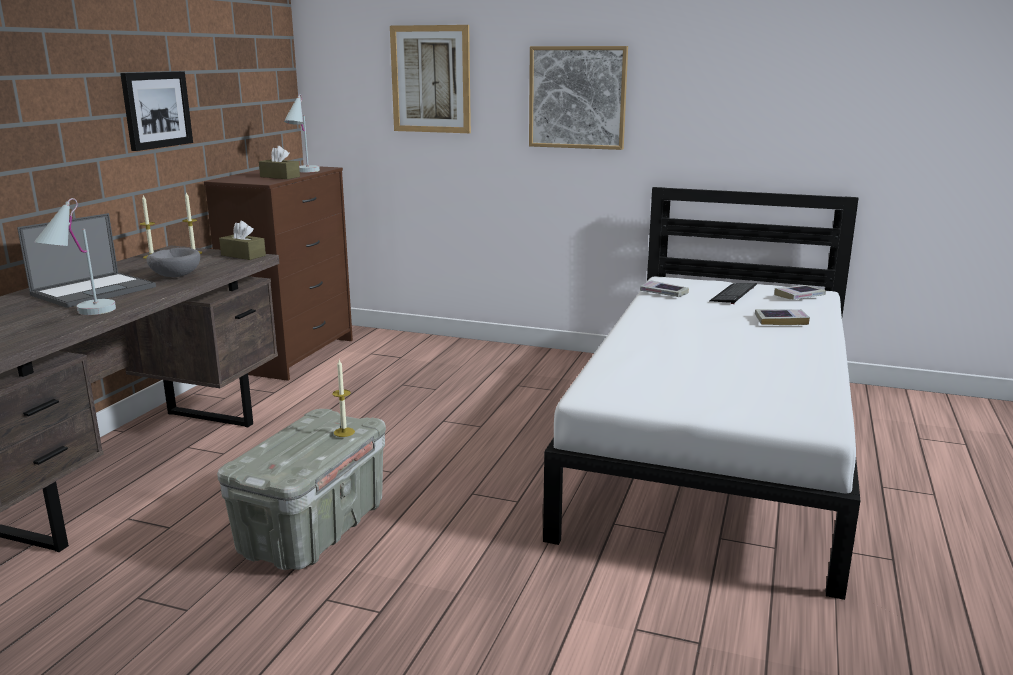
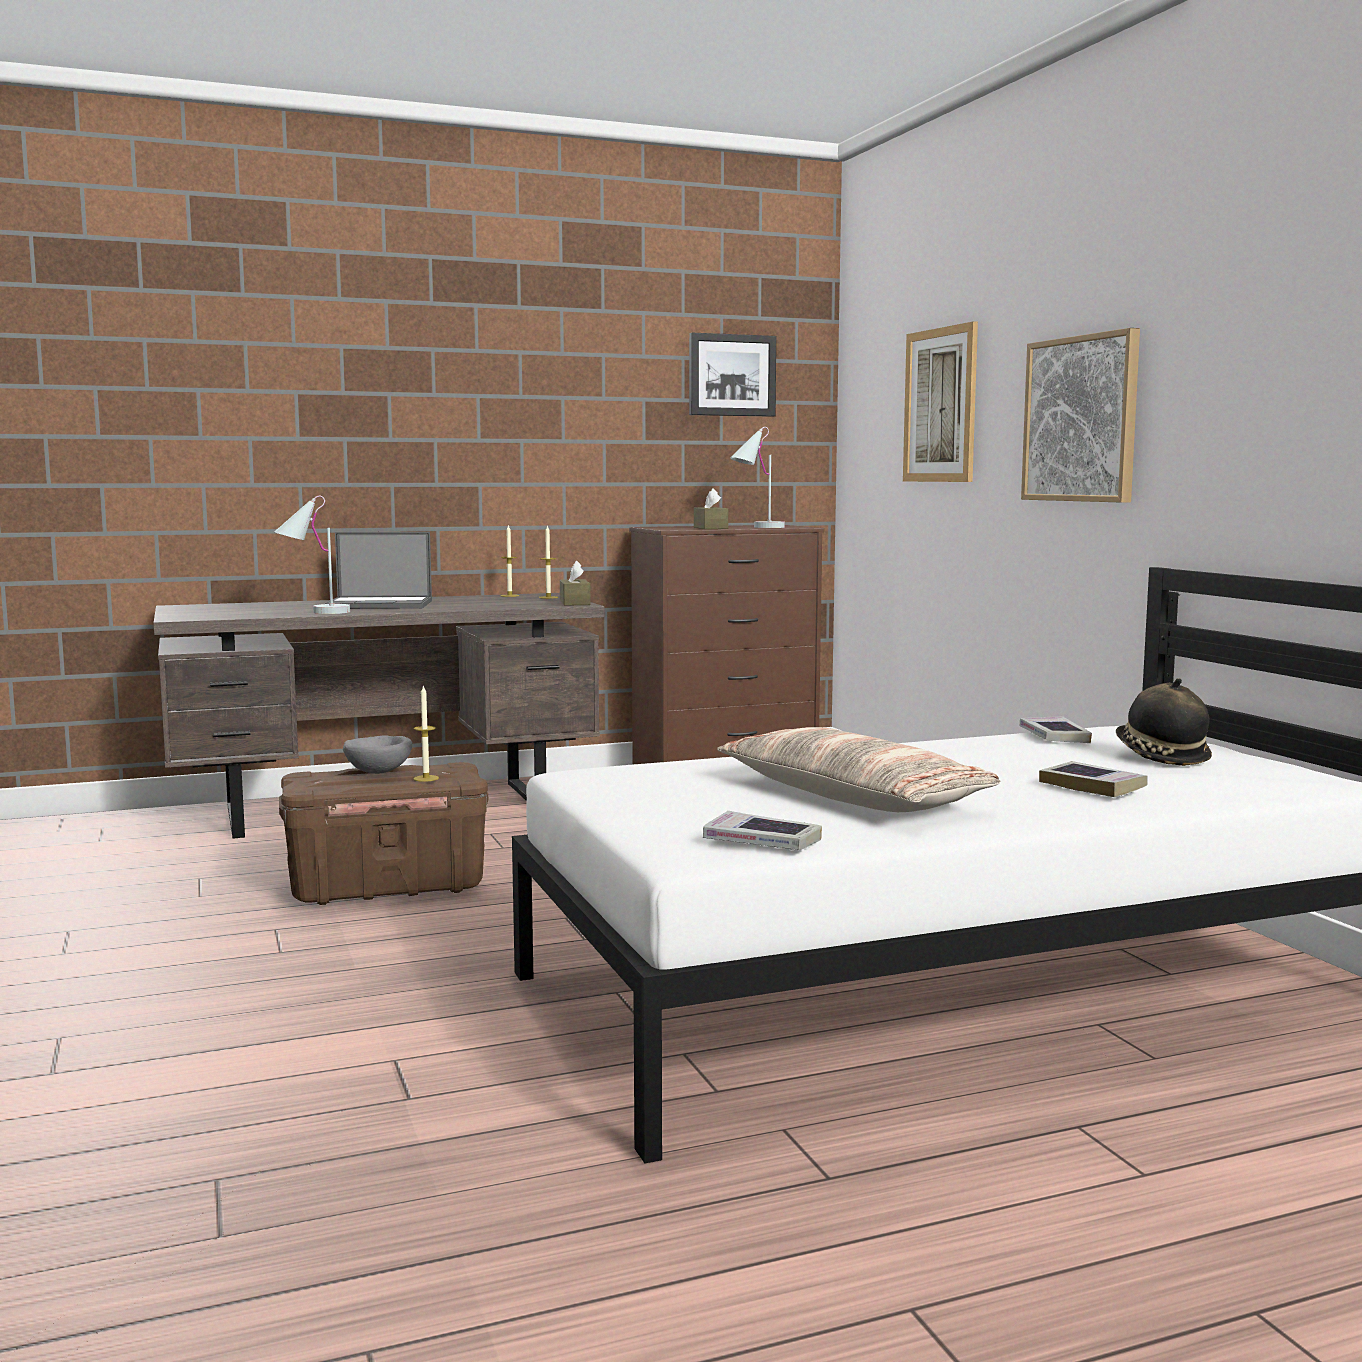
camera: 50 degrees right, 10 degrees down
picture [120,71,193,151] -> picture moved to [689,333,776,417]
grey bowl [146,248,200,277] -> grey bowl moved to [343,735,412,774]
grey storage box [217,409,386,570] -> brown storage box [279,762,488,905]
keyboard [709,283,757,304] -> hat [1116,678,1212,766]
book [774,285,826,300] -> book moved to [703,811,822,850]
none -> pillow [717,727,1000,812]

